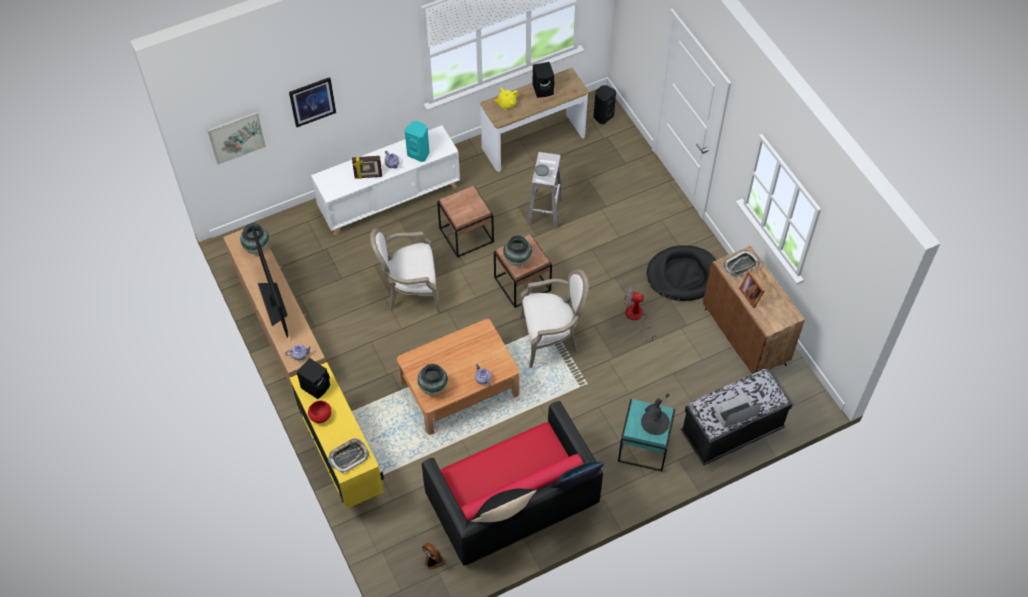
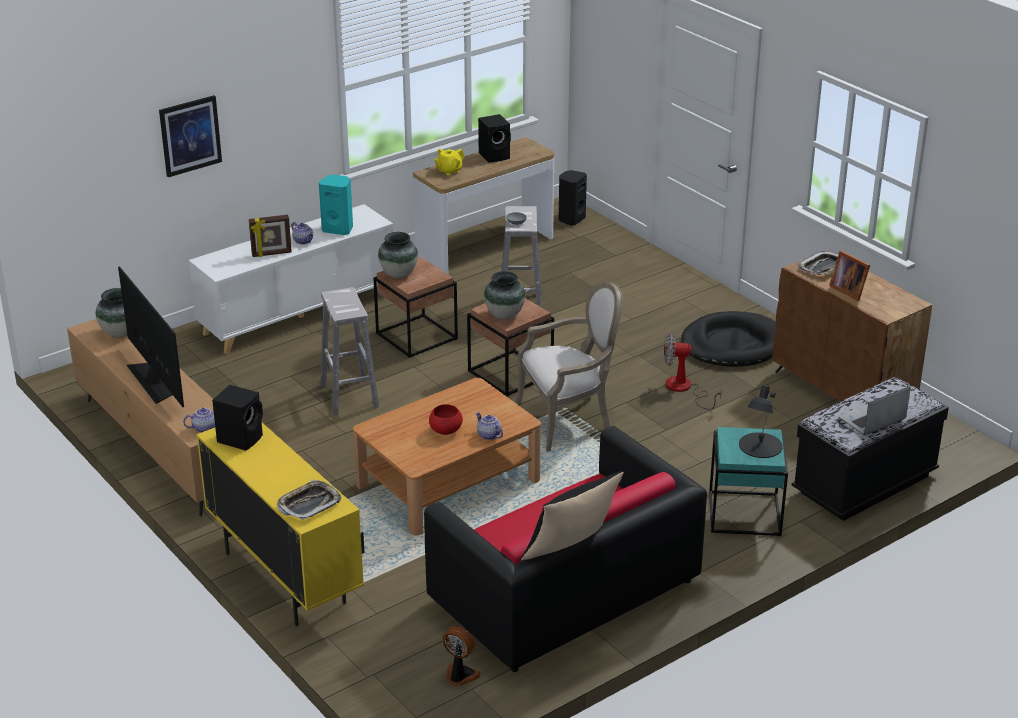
camera: 10 degrees left, 25 degrees down
picture [207,112,266,165] -> none
red bowl [308,401,332,423] -> red bowl moved to [429,404,463,435]
armchair [370,228,440,313] -> white stool [321,287,379,415]
vase [418,364,448,395] -> vase moved to [378,232,418,278]
blue pillow [551,462,604,488] -> none

